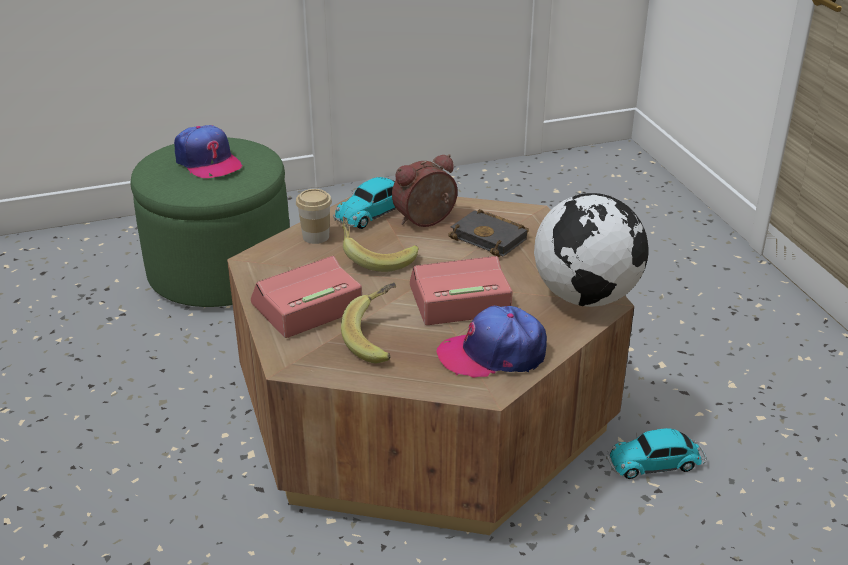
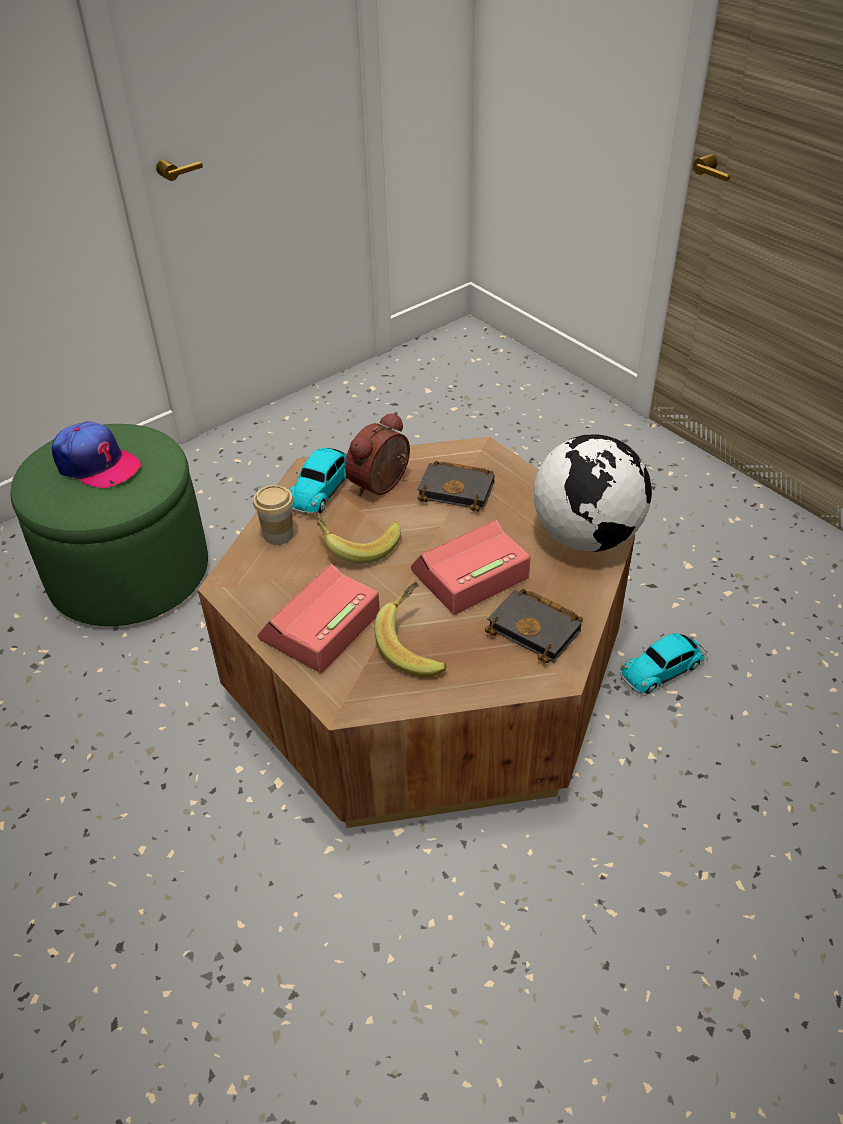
camera: 20 degrees left, 10 degrees up
cap [437,306,547,378] -> black book [485,589,583,663]

